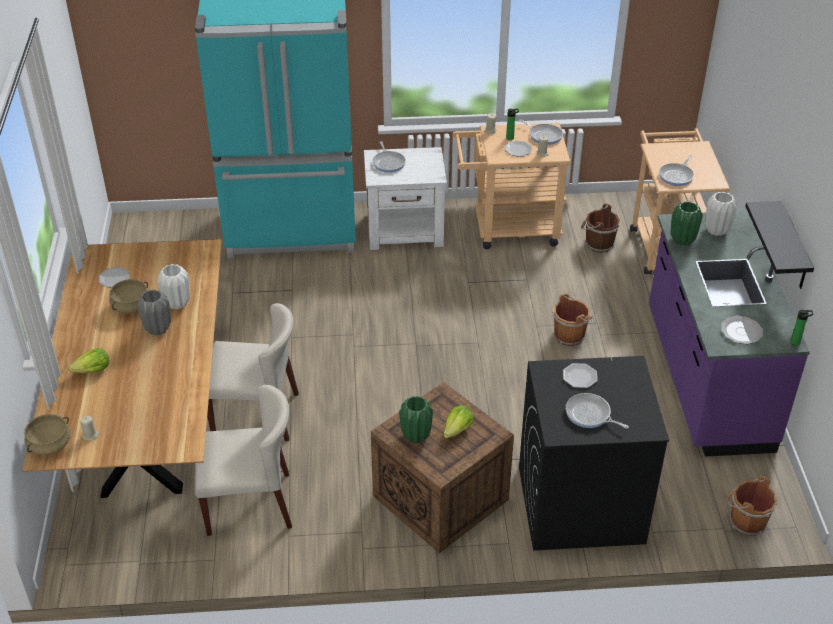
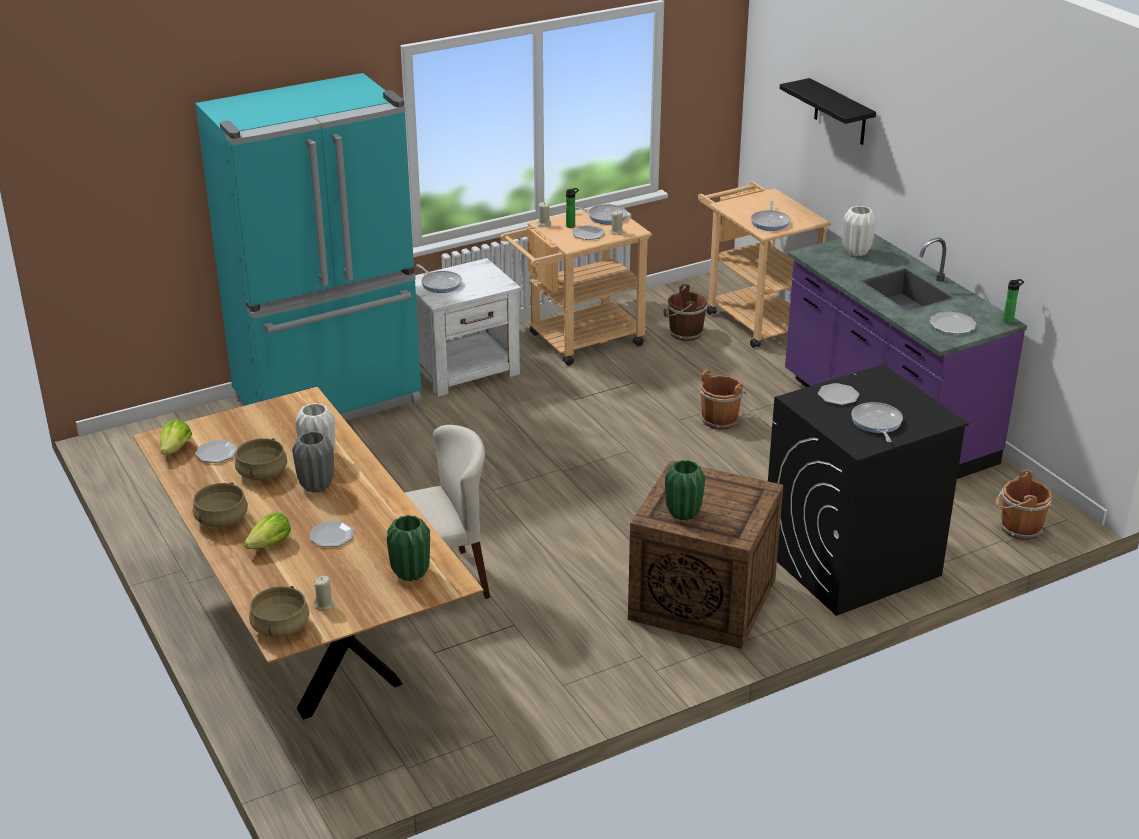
camera: 25 degrees left, 10 degrees down
beige chair [195,385,292,536] -> none
lettuce [443,405,474,438] -> lettuce moved to [161,419,192,455]
frying pan [566,393,629,429] -> frying pan turned 75 degrees clockwise [851,402,903,442]
green vase [671,201,703,246] -> green vase moved to [387,515,430,581]
black shelf [745,201,814,289] -> black shelf moved to [780,78,876,145]
none -> beige cooking pot [193,482,248,528]
none -> plate [309,521,354,547]

